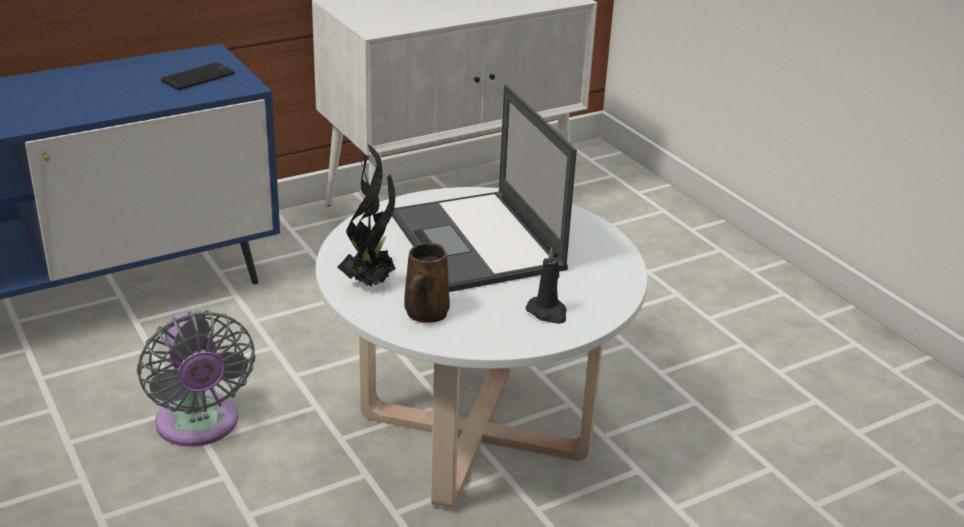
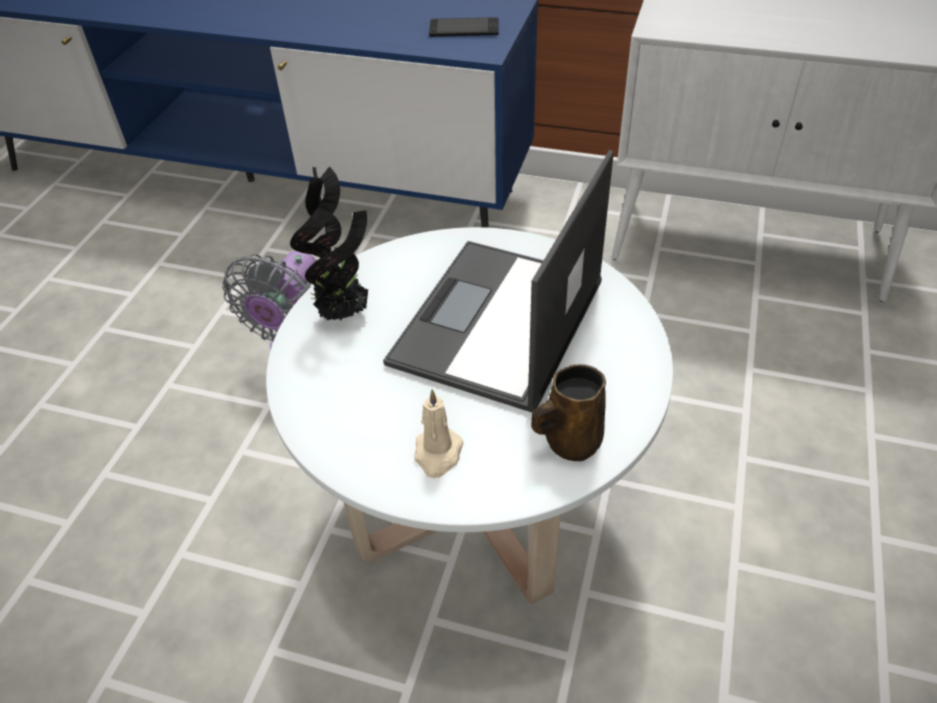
camera: 50 degrees right, 15 degrees up
brown mug [404,243,450,323] -> brown mug moved to [531,364,606,461]
black candle [525,247,567,324] -> beige candle [414,389,464,478]

